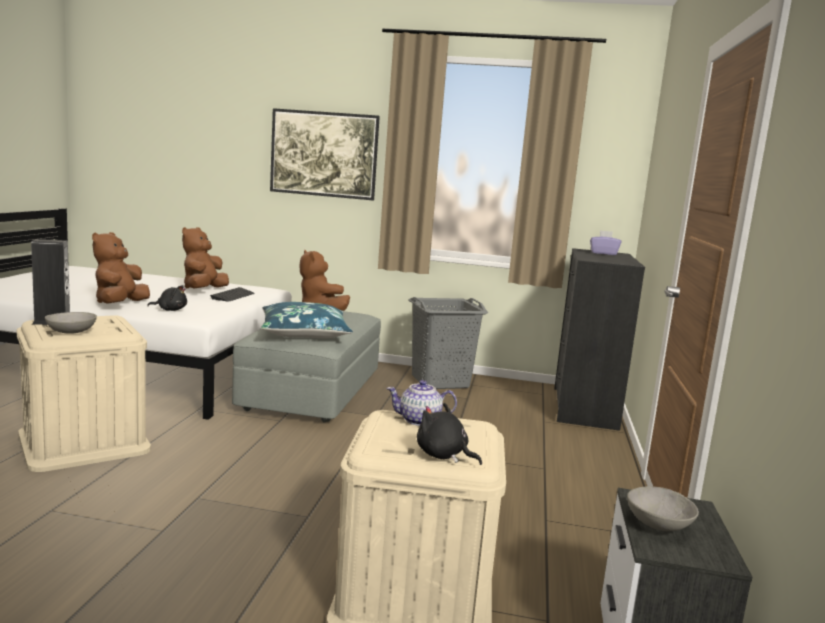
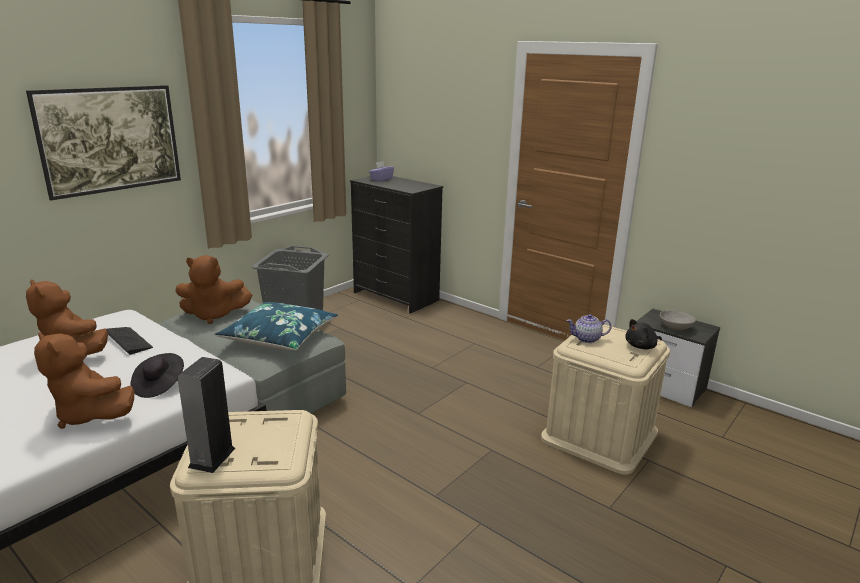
camera: 60 degrees left, 10 degrees up
grey bowl [45,312,97,334] -> none
black plush toy [147,285,187,311] -> black hat [130,353,184,398]
teapot [386,380,457,426] -> teapot turned 60 degrees clockwise [566,314,612,343]

